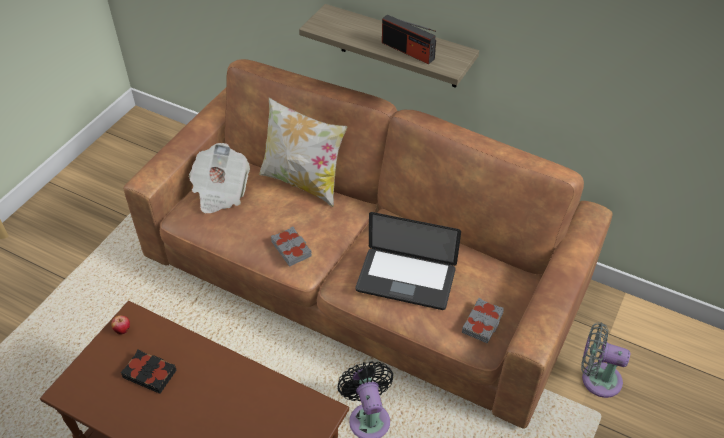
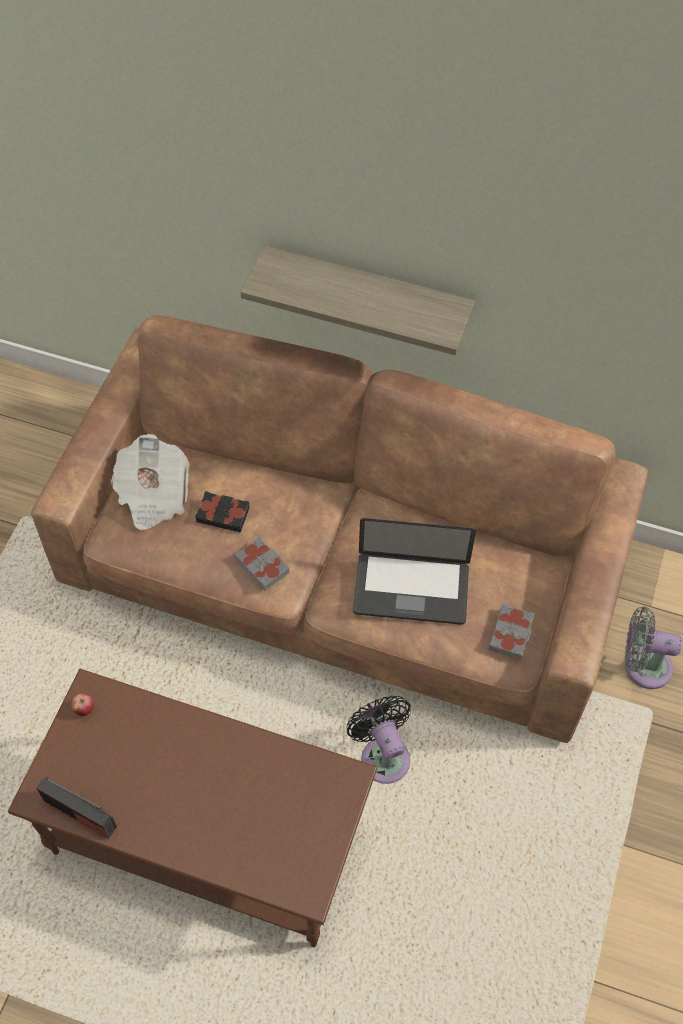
camera: 10 degrees left, 10 degrees up
black book [121,349,177,394] -> black book moved to [195,491,250,533]
pillow [259,98,347,207] -> none
radio [382,15,436,64] -> radio moved to [36,778,117,839]

